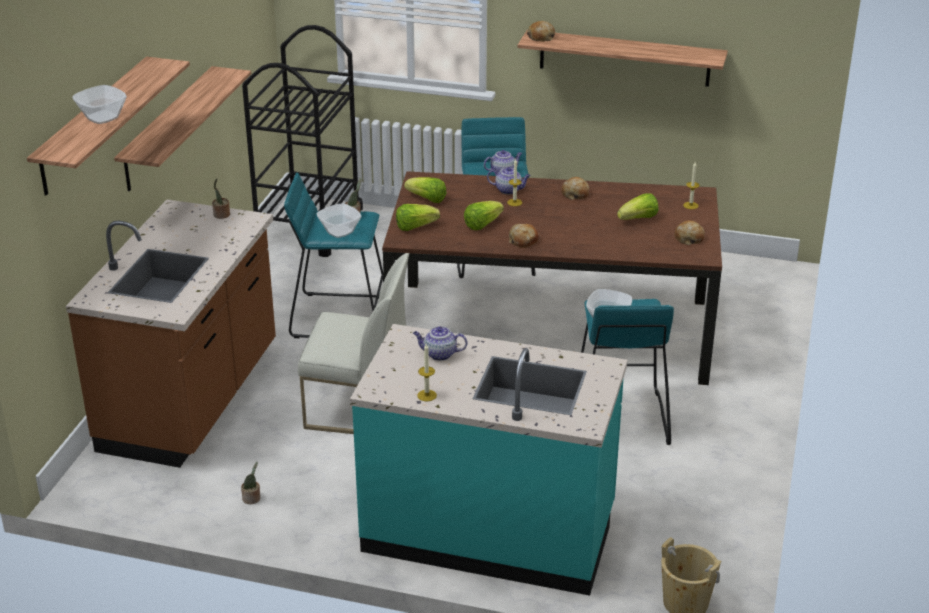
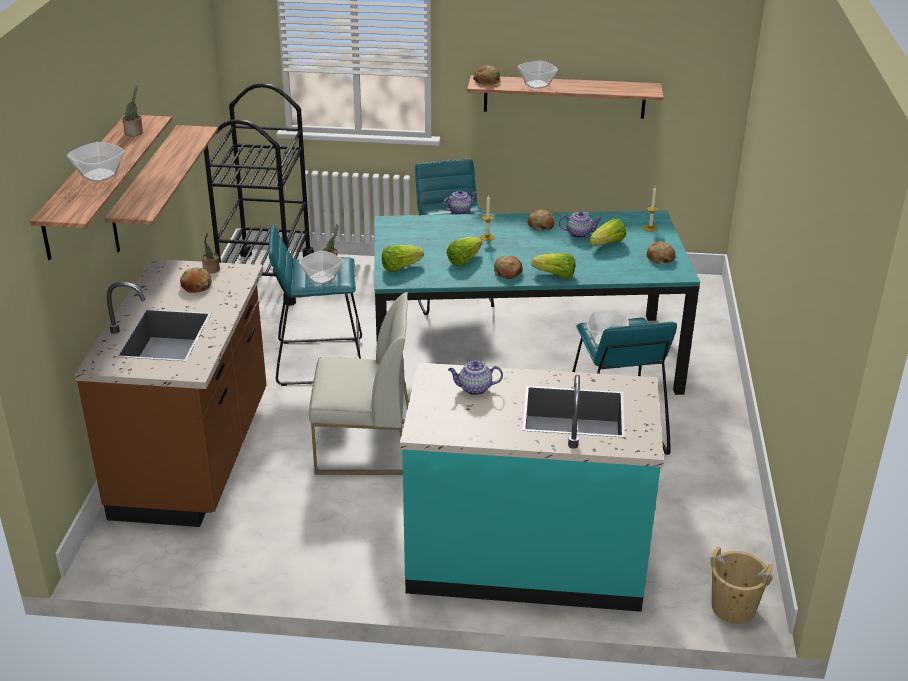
camera: 10 degrees left, 0 degrees up
potted plant [241,462,260,504] -> potted plant moved to [122,86,143,136]
brown dining table [382,171,722,385] -> turquoise dining table [374,210,700,395]
lettuce [404,177,446,203] -> lettuce moved to [532,253,576,279]
candle [417,344,437,401] -> none
teapot [487,167,531,194] -> teapot moved to [559,211,602,238]
none -> bread [180,268,212,293]
none -> bowl [518,61,558,89]

